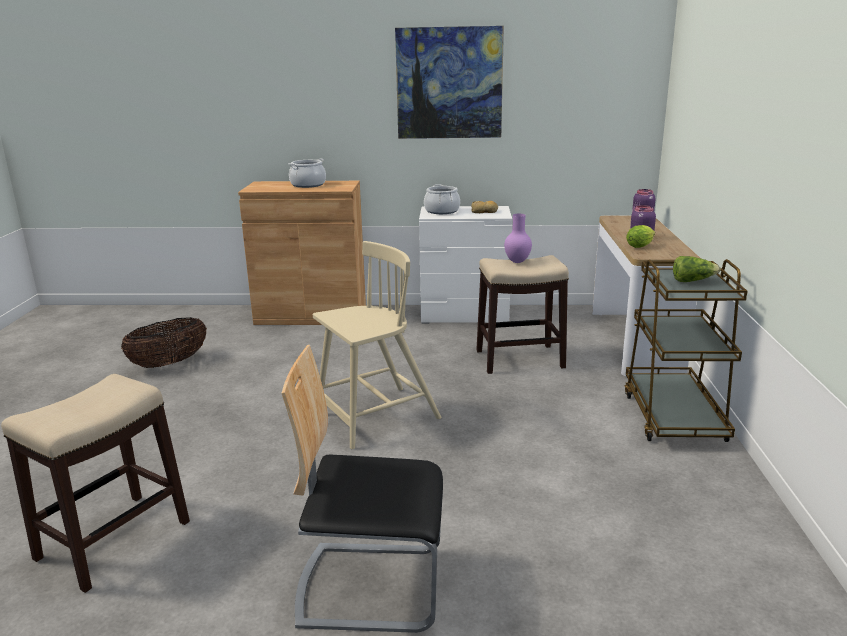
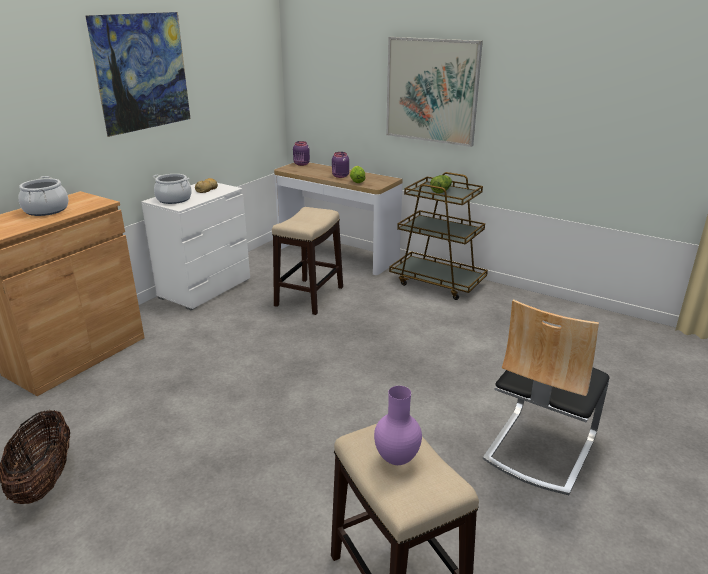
camera: 60 degrees left, 5 degrees up
beige chair [313,241,441,449] -> none
purple vase [504,214,532,263] -> purple vase moved to [374,386,422,465]
none -> picture [386,37,483,147]

